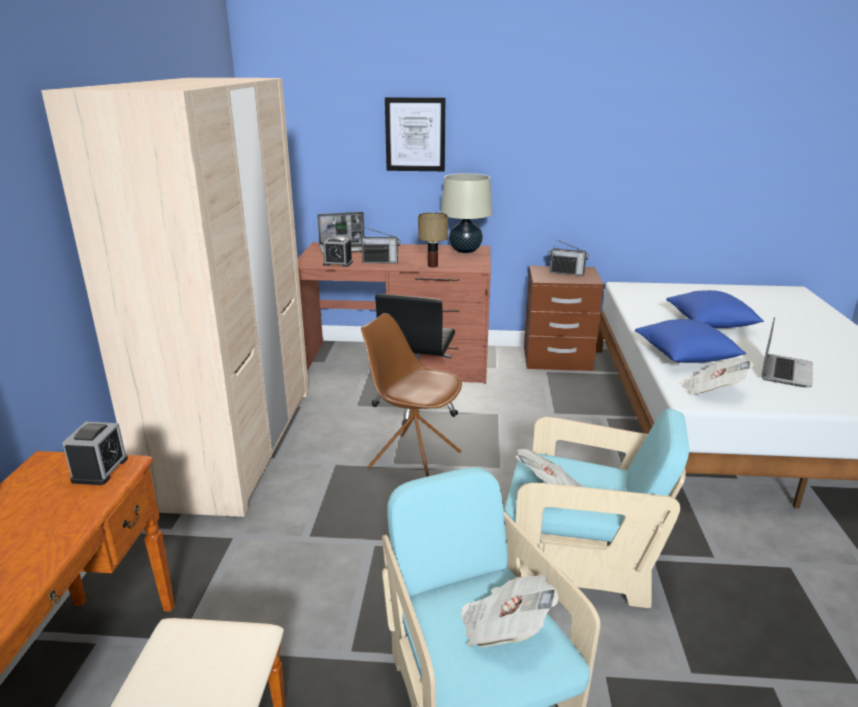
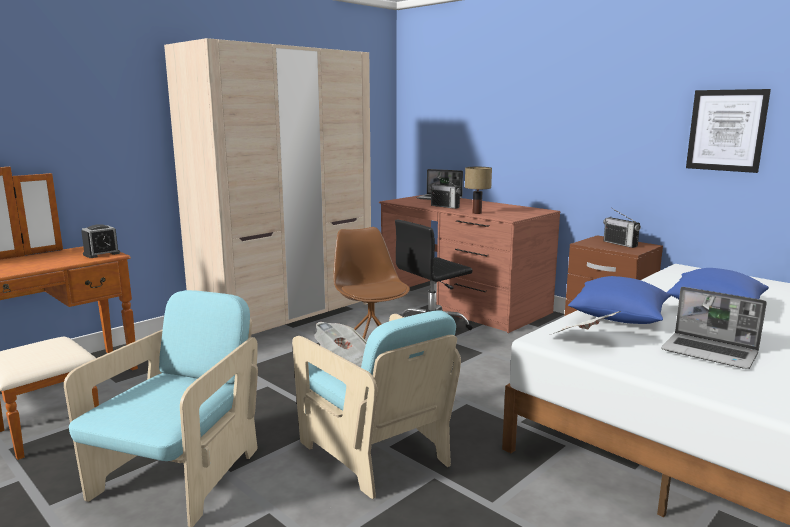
camera: 40 degrees right, 10 degrees down
alarm clock [323,237,353,267] -> none
picture [385,97,445,171] -> picture moved to [686,89,771,173]
beige table lamp [441,173,492,253] -> none
newspaper [461,575,558,647] -> none
laptop [761,317,813,387] -> laptop turned 60 degrees clockwise [661,287,767,369]

